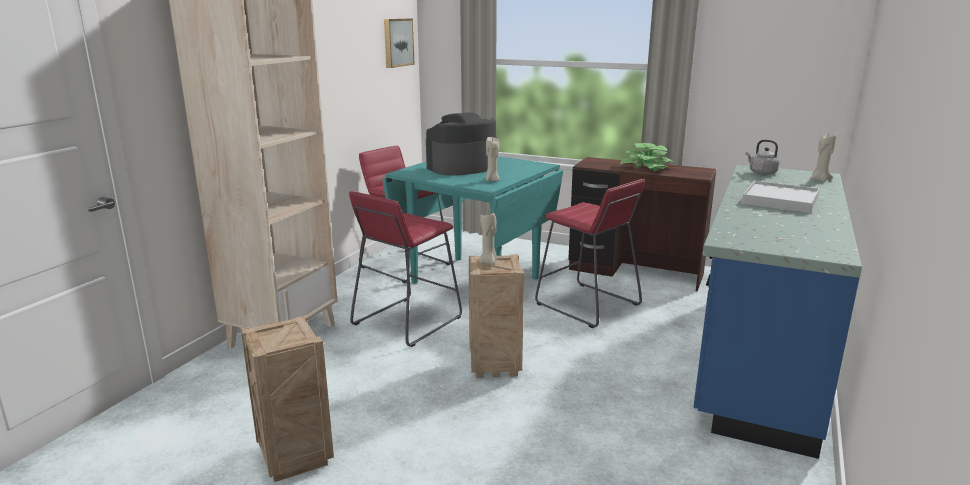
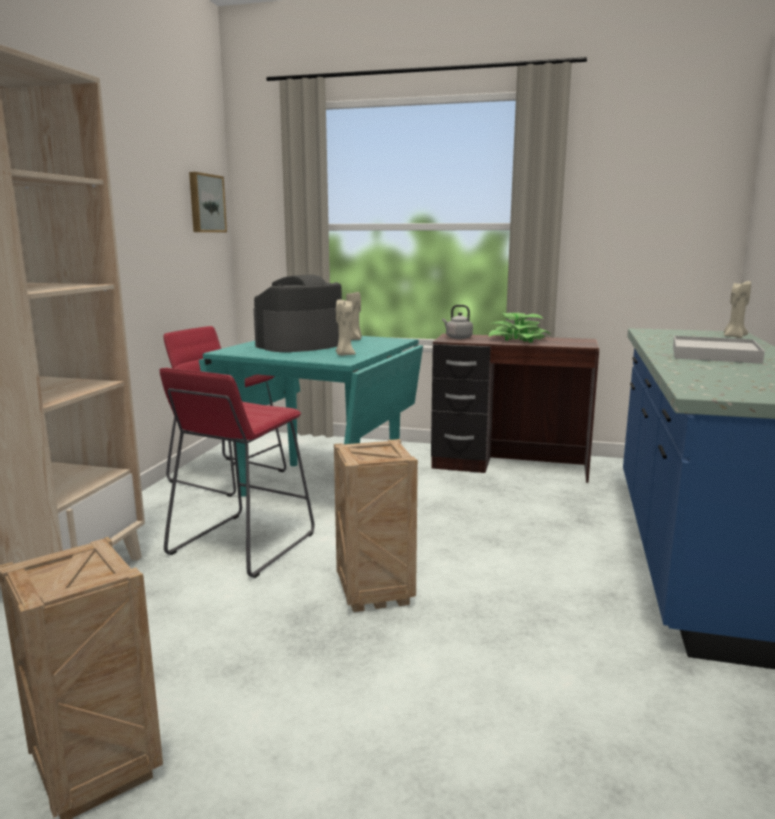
camera: 10 degrees left, 5 degrees down
beige candle [480,212,497,265] -> beige candle moved to [346,291,362,340]
red stool [535,179,645,328] -> none
grey kettle [746,140,779,175] -> grey kettle moved to [442,305,473,339]

